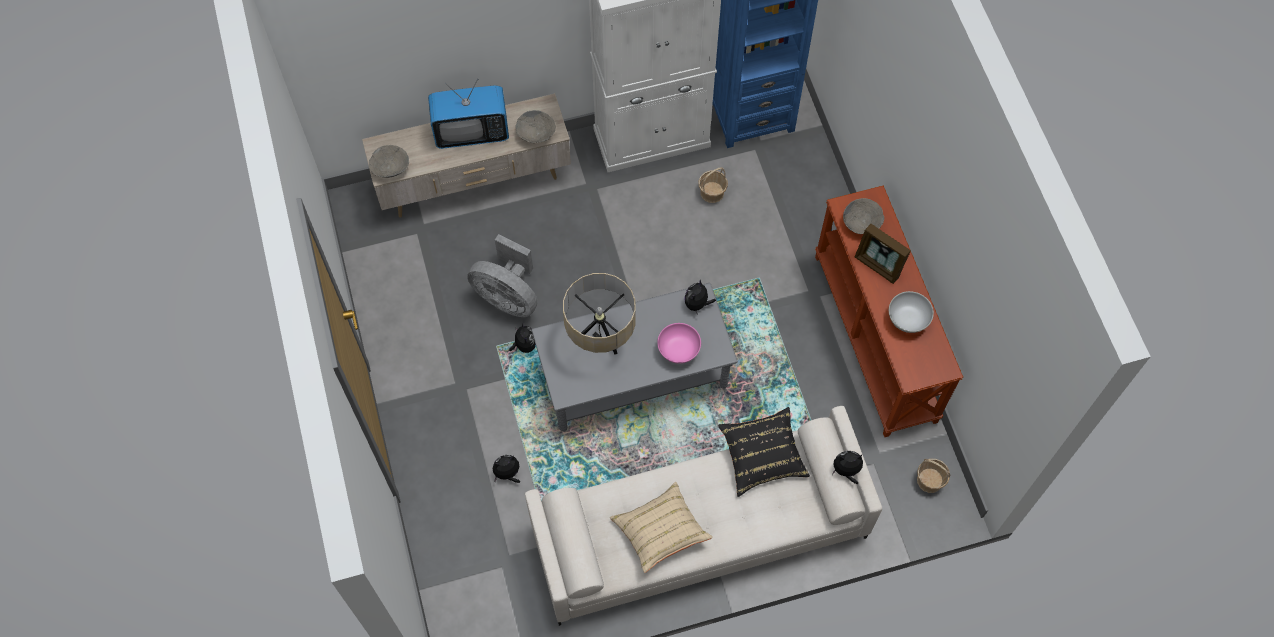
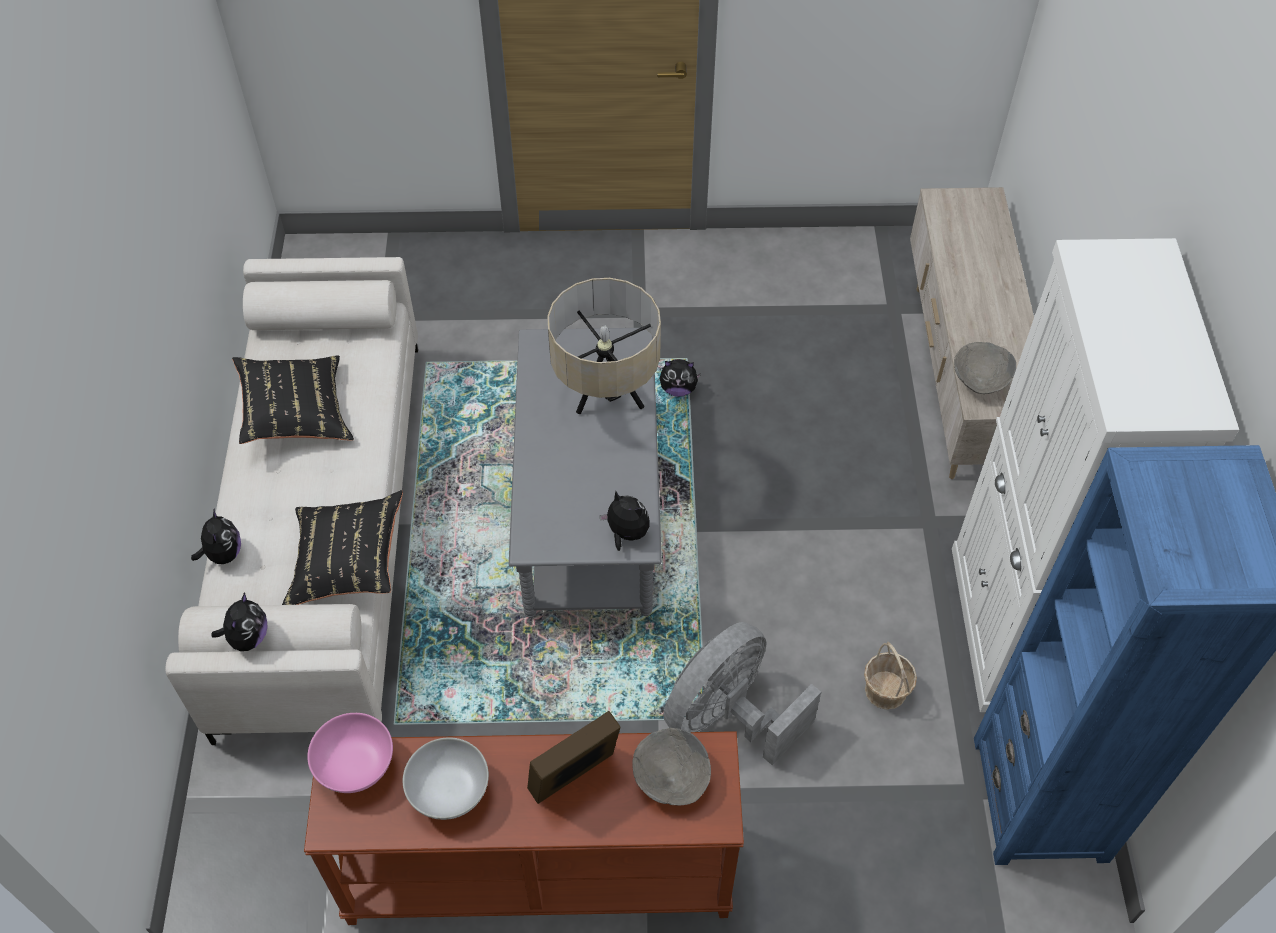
camera: 105 degrees right, 10 degrees down
grey bowl [369,145,409,178] -> none
television [428,79,509,149] -> none
grey fan [467,234,538,317] -> grey fan moved to [663,622,821,765]
plush toy [493,455,520,483] -> plush toy moved to [191,508,241,564]
beige pillow [610,482,713,573] -> black pillow [232,356,354,444]
pink bowl [657,323,701,364] -> pink bowl moved to [307,713,393,793]
basket [917,459,950,493] -> none

